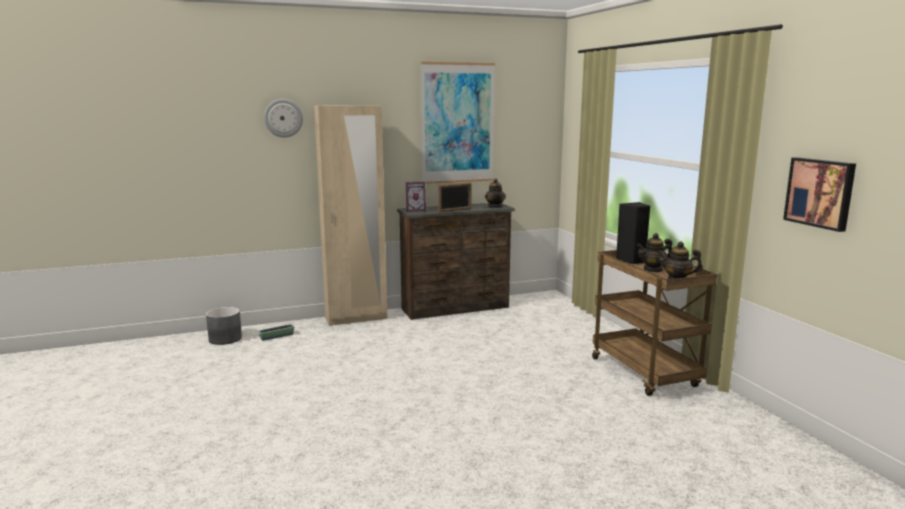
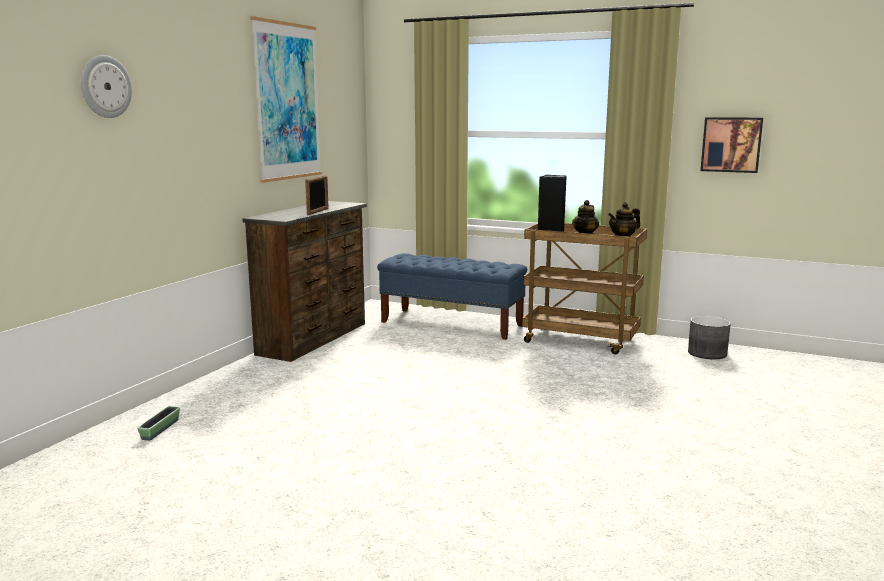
camera: 45 degrees left, 0 degrees up
grey planter [206,307,242,345] -> grey planter moved to [688,316,731,359]
beige wardrobe [314,105,387,326] -> none
picture frame [406,182,426,212] -> none
teapot [485,179,506,208] -> none
none -> blue bench [377,253,527,340]

